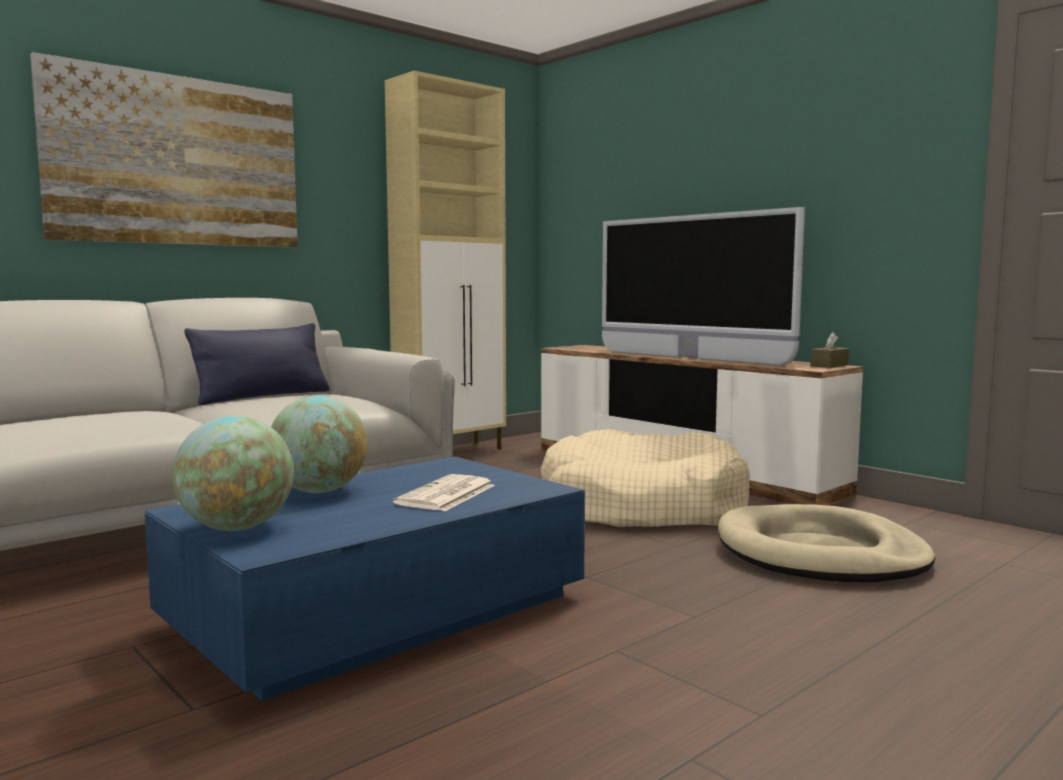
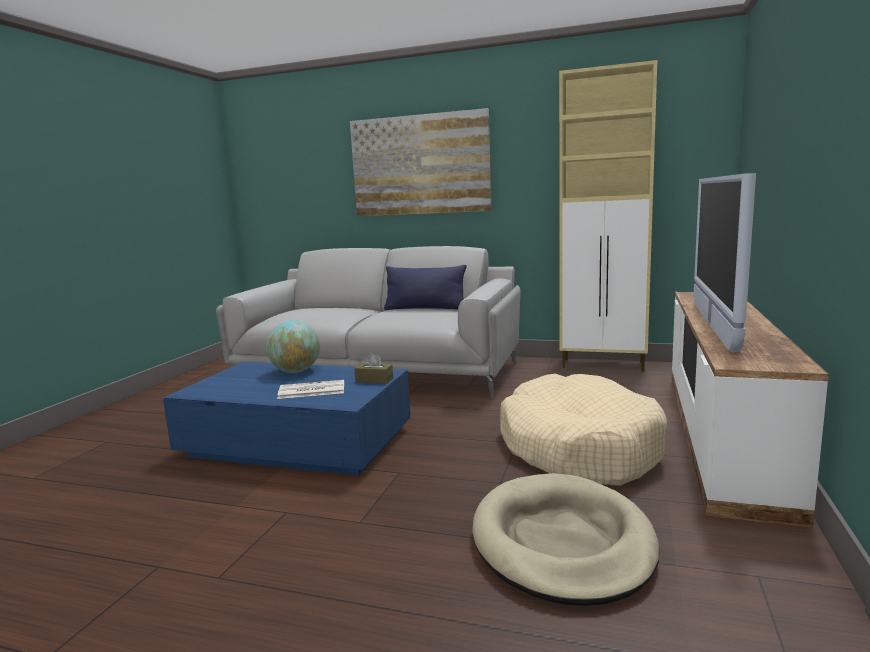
camera: 60 degrees right, 5 degrees up
globe [172,416,294,531] -> none
brown tissue box [810,332,849,368] -> brown tissue box moved to [354,353,393,384]

